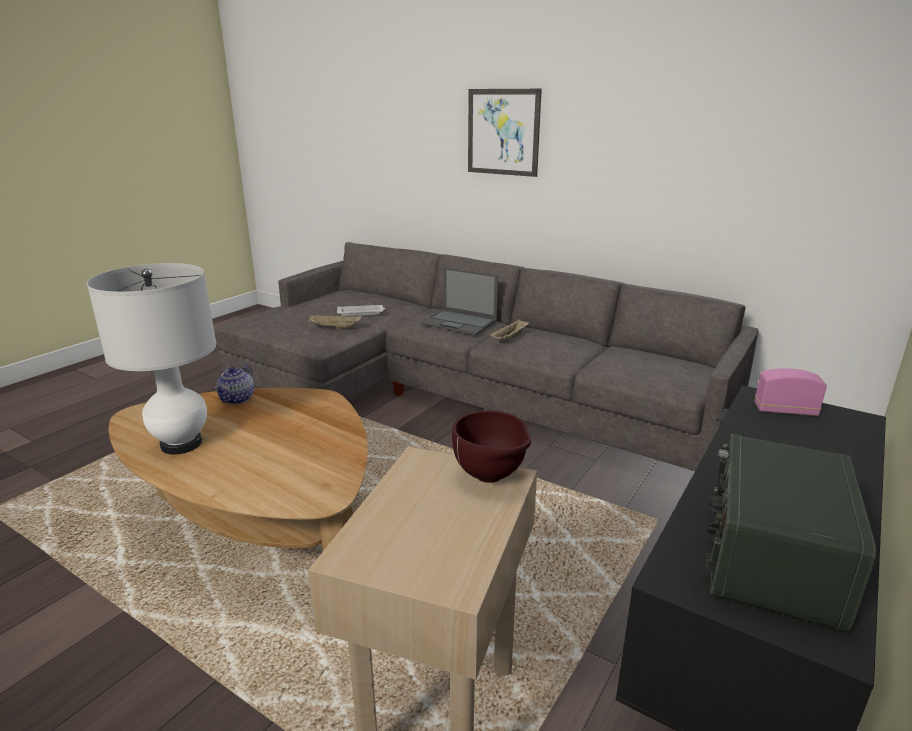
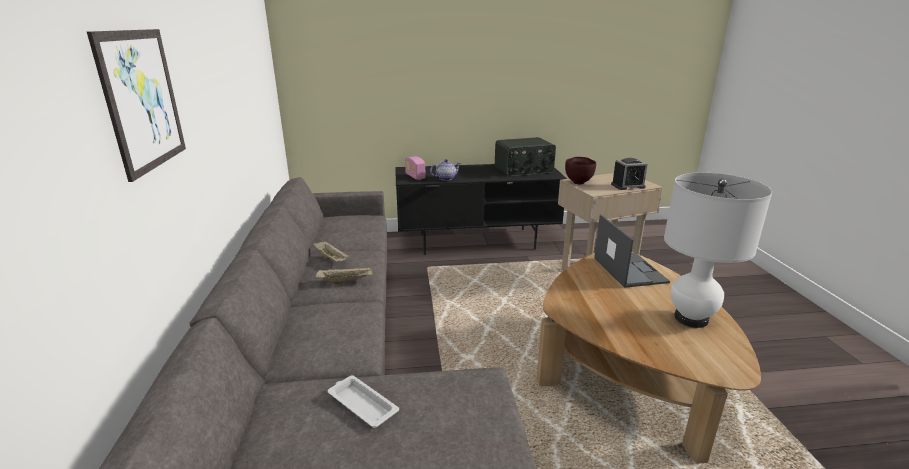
camera: 130 degrees left, 0 degrees up
teapot [215,364,254,404] -> teapot moved to [430,159,461,181]
beige tray [309,315,361,329] -> beige tray moved to [314,241,349,262]
laptop [421,267,498,335] -> laptop moved to [594,215,670,288]
none -> alarm clock [611,158,648,190]

